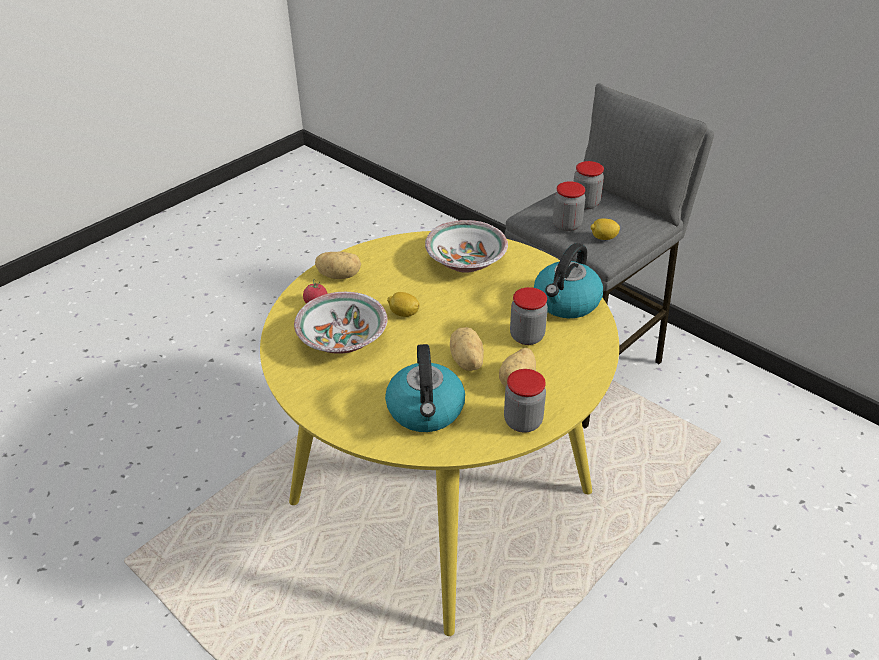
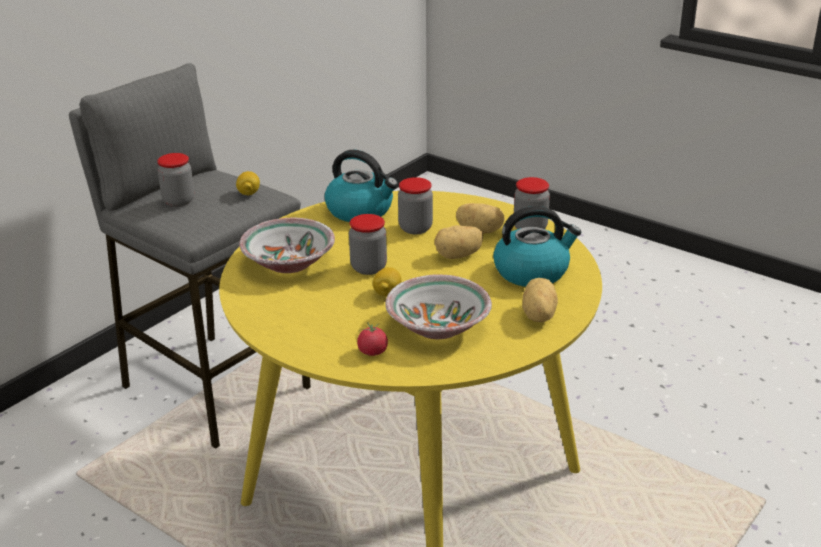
camera: 95 degrees left, 10 degrees down
potato [315,251,361,279] -> potato moved to [522,278,558,322]
jar [553,181,585,231] -> jar moved to [349,214,387,275]

